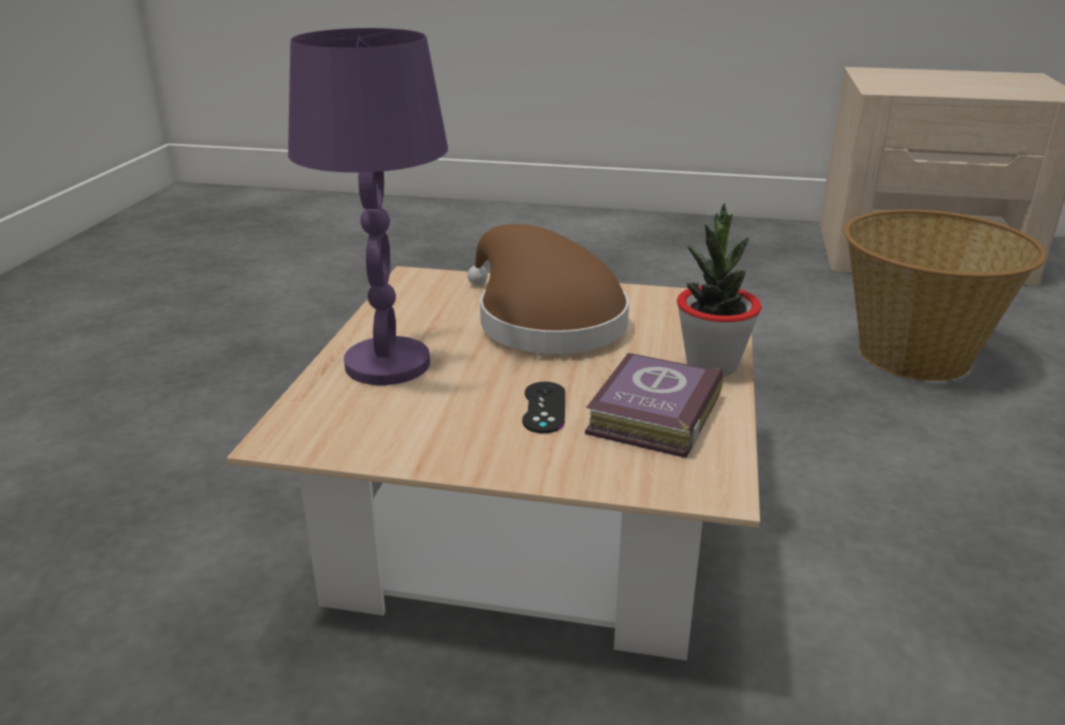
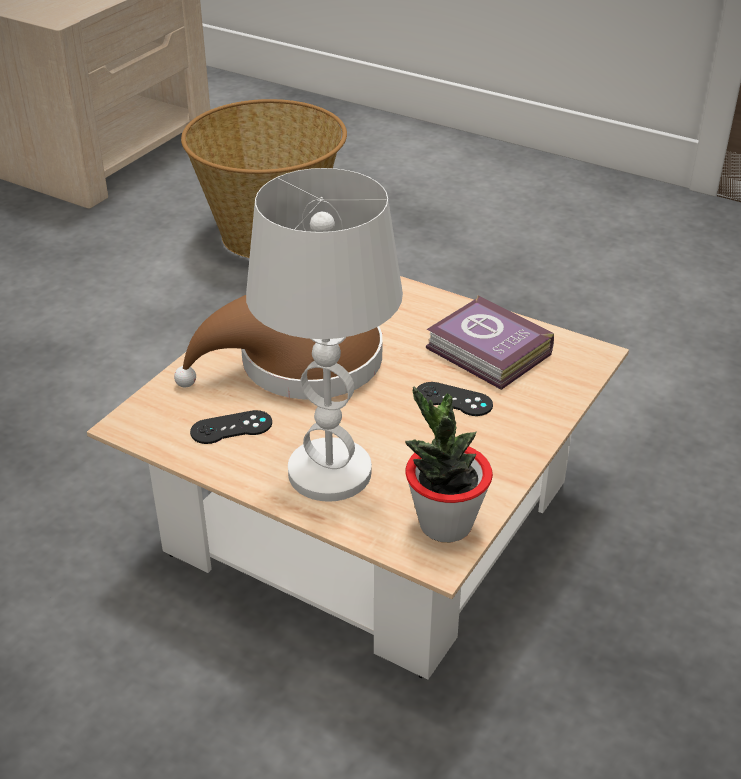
camera: 70 degrees left, 10 degrees up
purple table lamp [288,28,448,385] -> white table lamp [246,168,403,502]
potted plant [677,203,762,376] -> potted plant moved to [405,386,493,542]
none -> black game controller [190,410,272,444]

